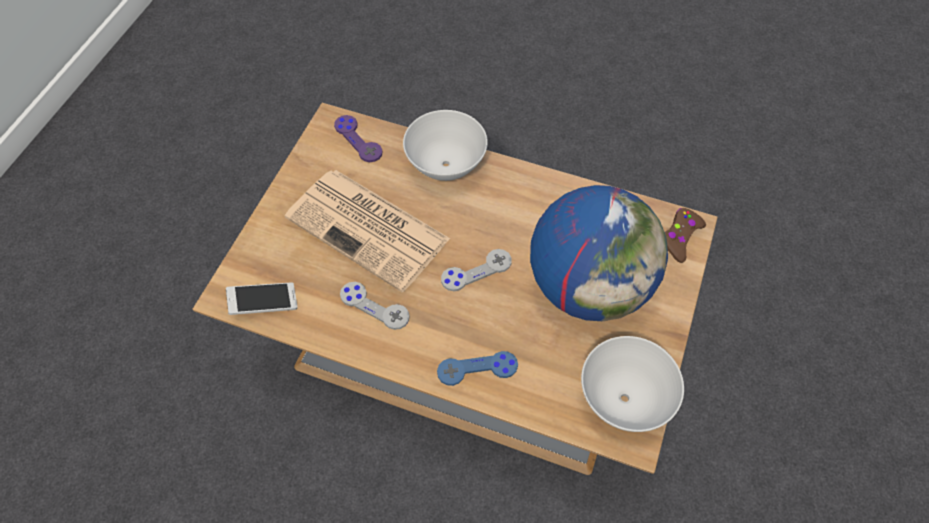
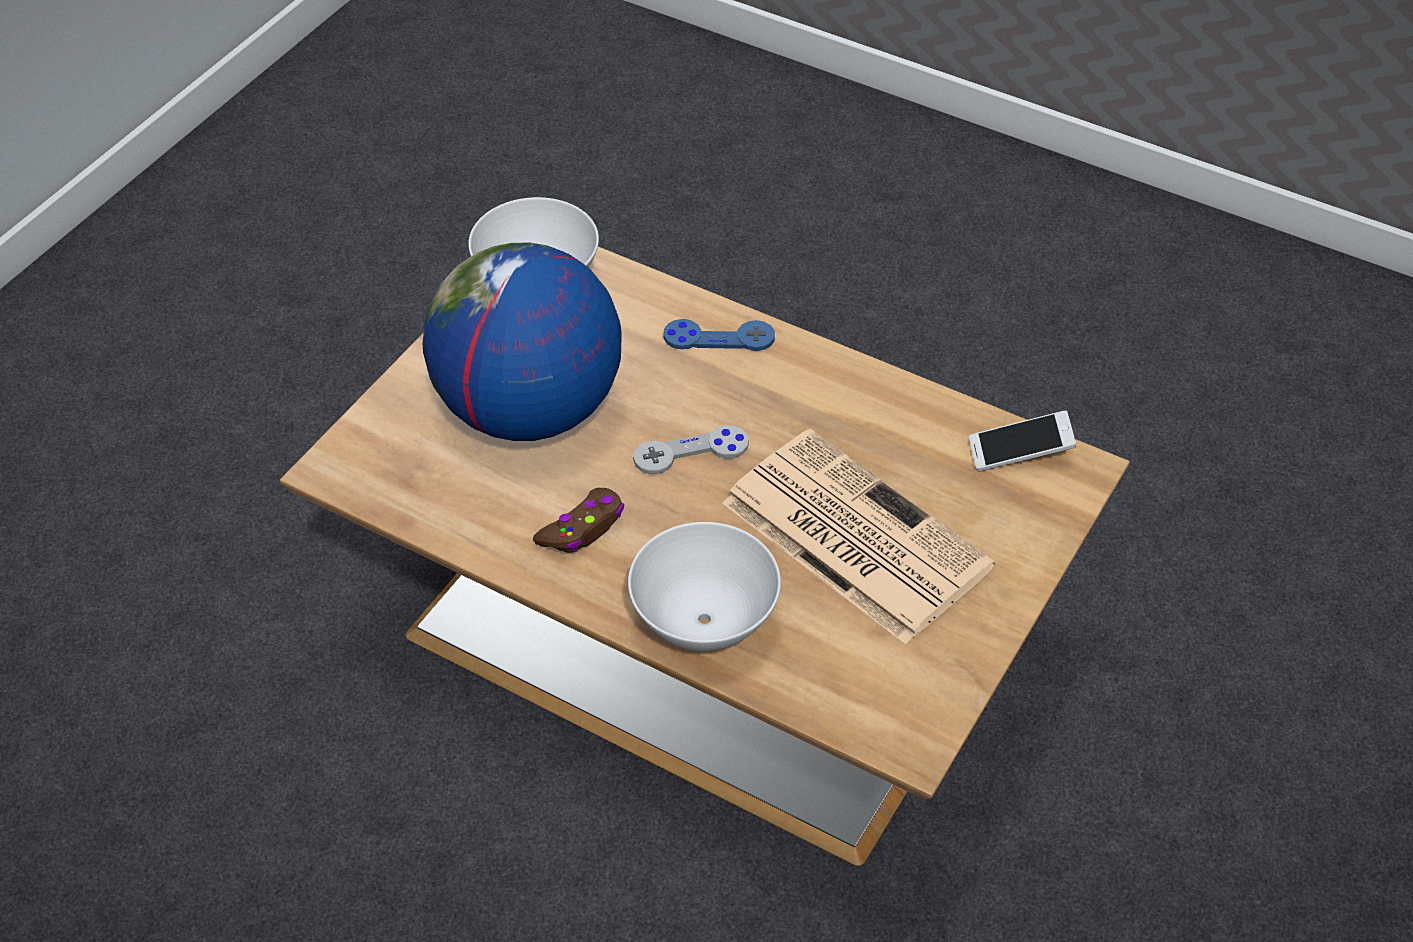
camera: 170 degrees left, 10 degrees down
purple game controller [334,115,383,162] -> none
grey game controller [340,282,410,330] -> none
brown game controller [665,208,706,263] -> brown game controller moved to [533,488,624,553]

